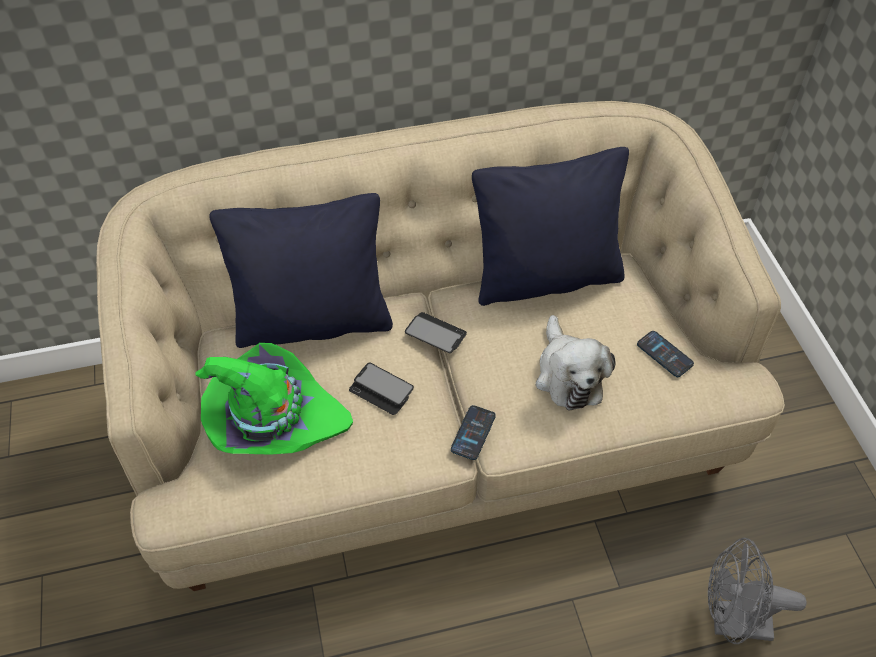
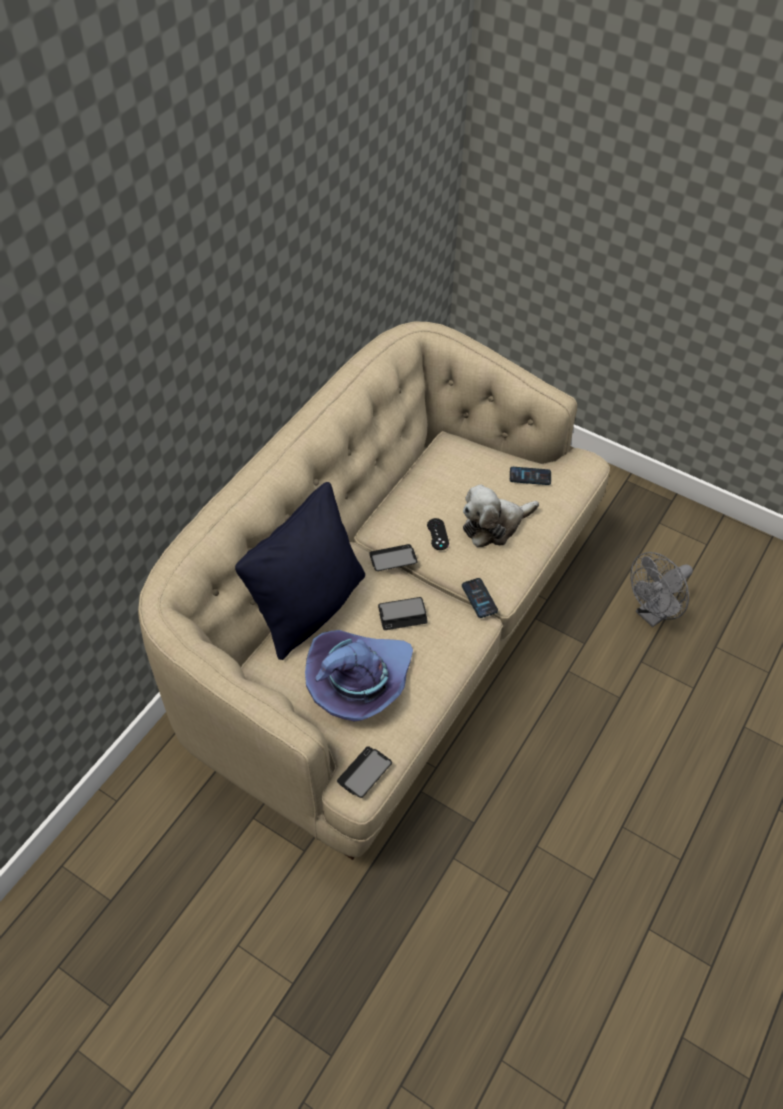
camera: 45 degrees left, 0 degrees up
green hat [195,343,353,455] -> purple hat [305,630,413,722]
black pillow [472,147,629,306] -> none
plush toy [536,315,616,411] -> plush toy turned 120 degrees clockwise [463,484,539,547]
none -> phone [337,746,392,798]
none -> black game controller [427,518,449,550]

